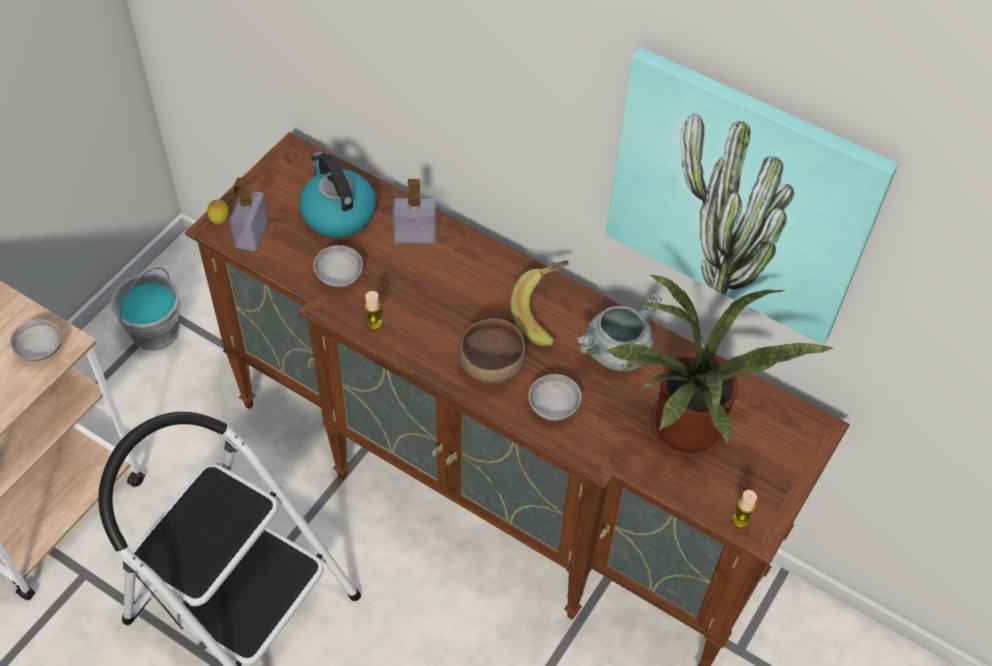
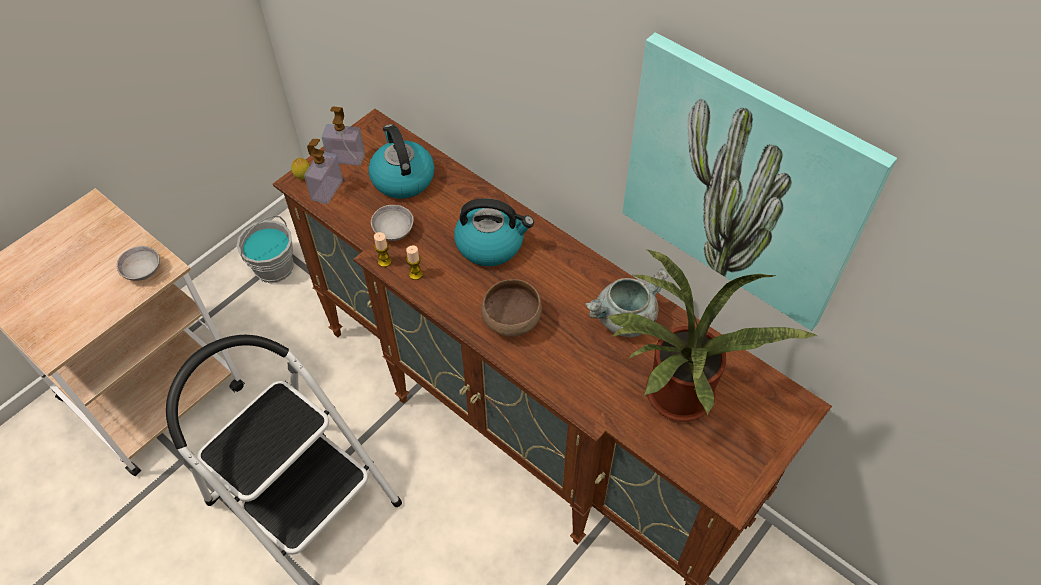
camera: 10 degrees right, 0 degrees up
soap dispenser [392,179,437,244] -> soap dispenser moved to [322,107,365,166]
banana [511,260,569,346] -> none
grey bowl [528,374,582,421] -> none
candle [732,490,757,528] -> candle moved to [374,232,392,267]
none -> kettle [454,198,534,266]

